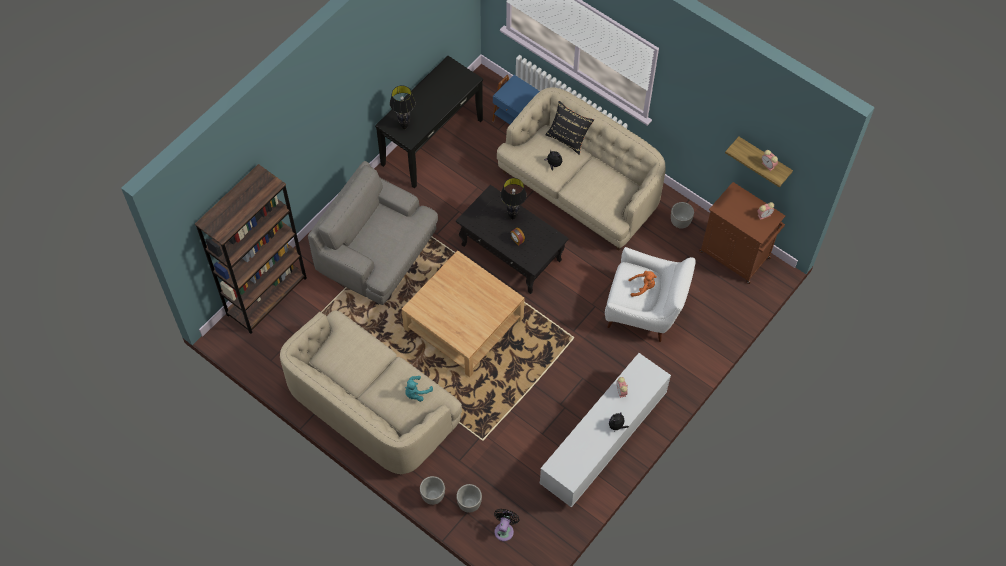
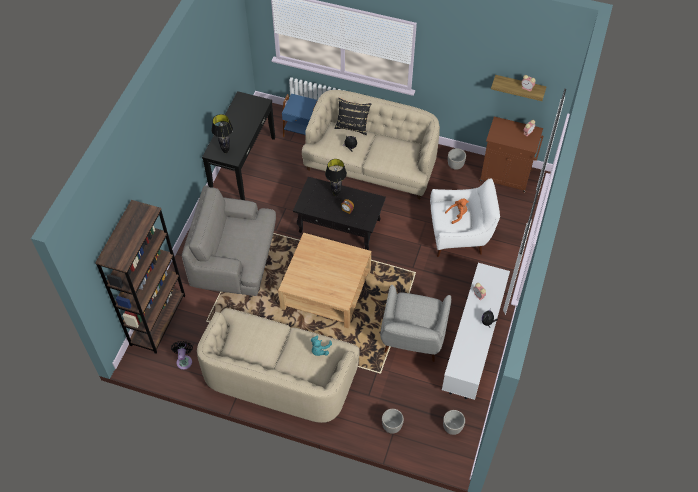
camera: 20 degrees left, 5 degrees down
planter [420,476,445,505] -> planter moved to [443,410,465,435]
black fan [494,509,520,541] -> black fan moved to [171,341,193,370]
none -> grey armchair [380,285,451,362]

